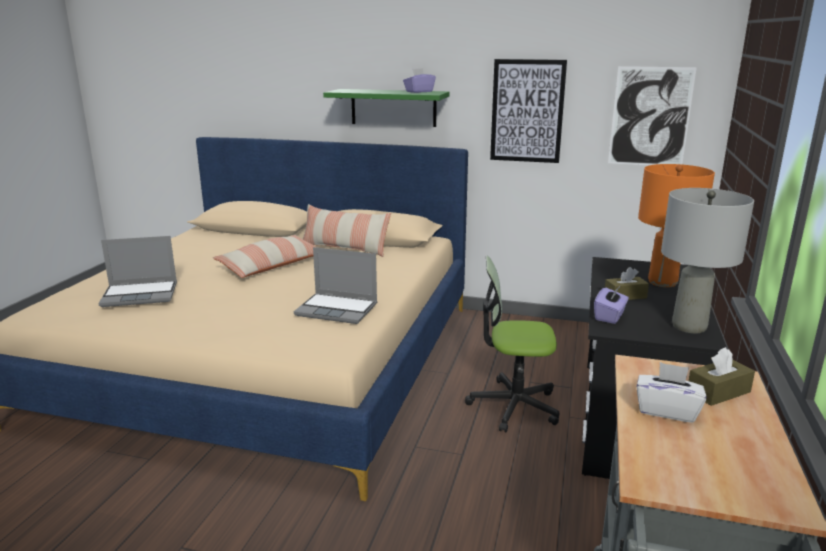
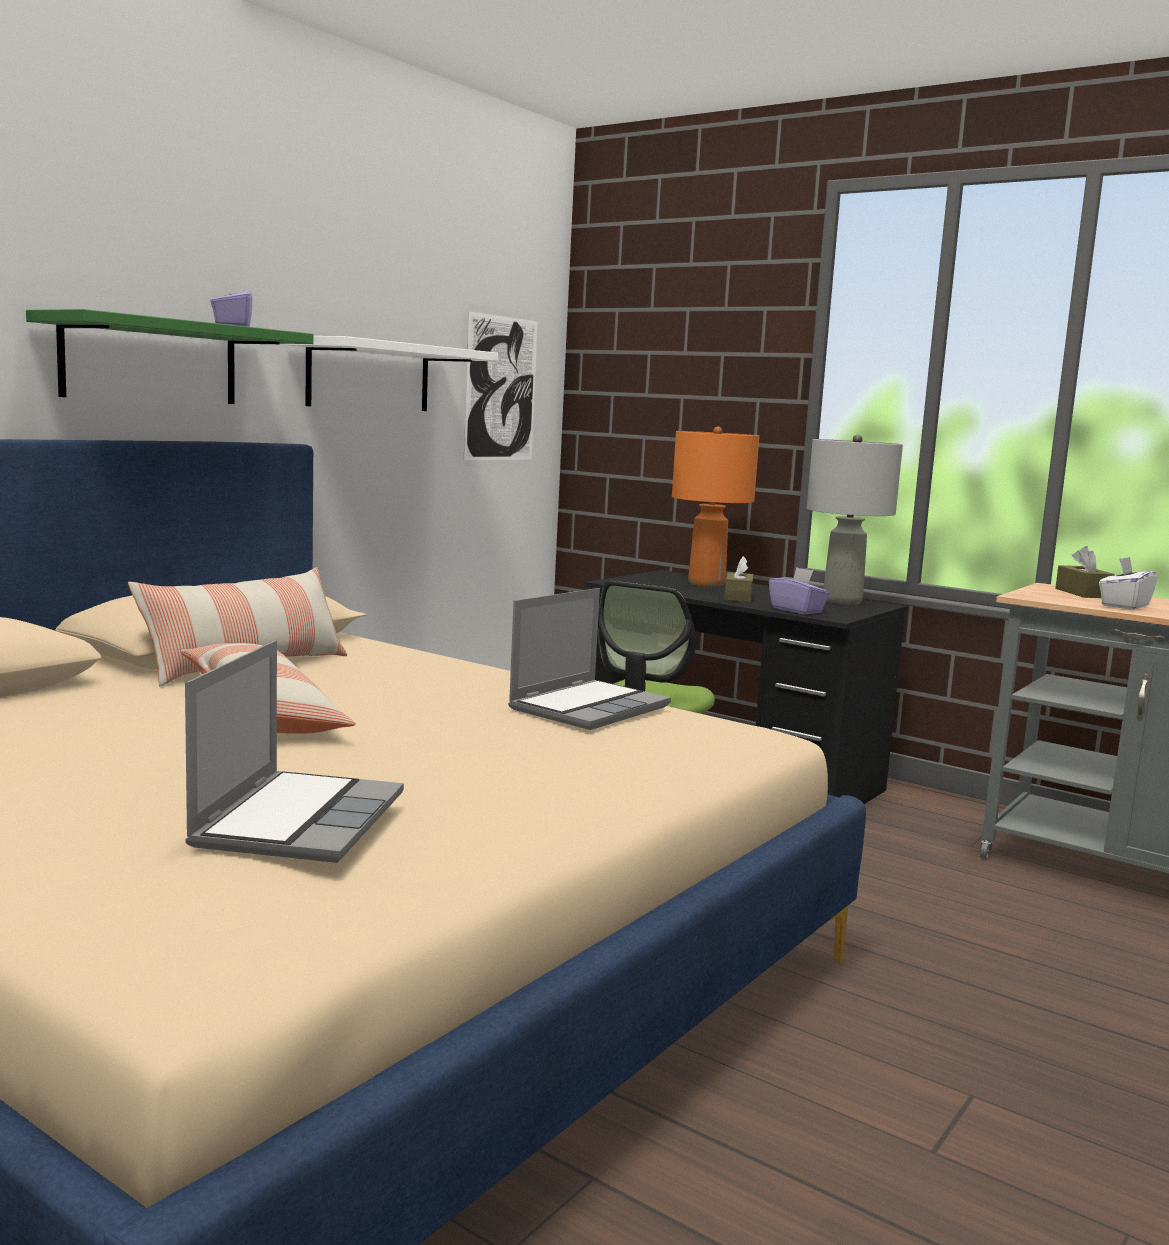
camera: 70 degrees left, 10 degrees down
picture [490,59,567,163] -> white shelf [286,336,498,411]

